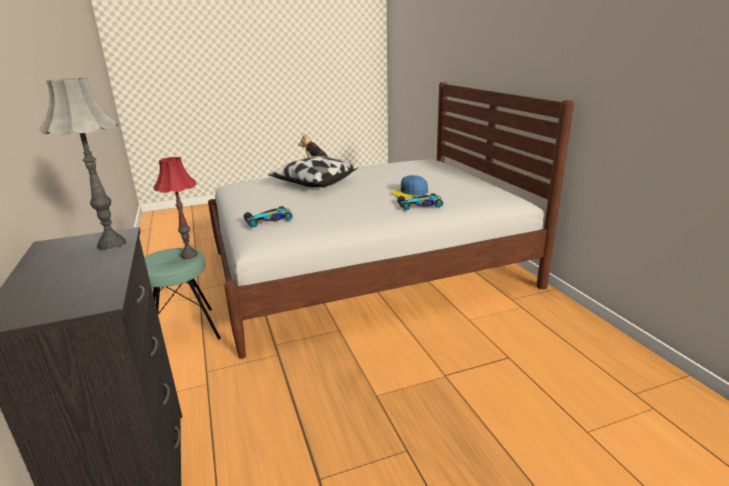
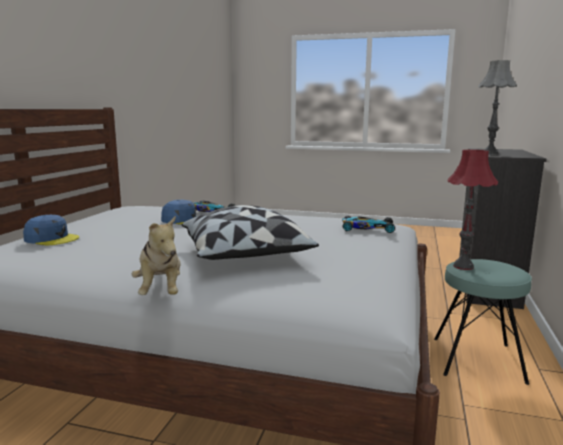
camera: 145 degrees left, 10 degrees down
none -> blue cap [23,215,79,245]

